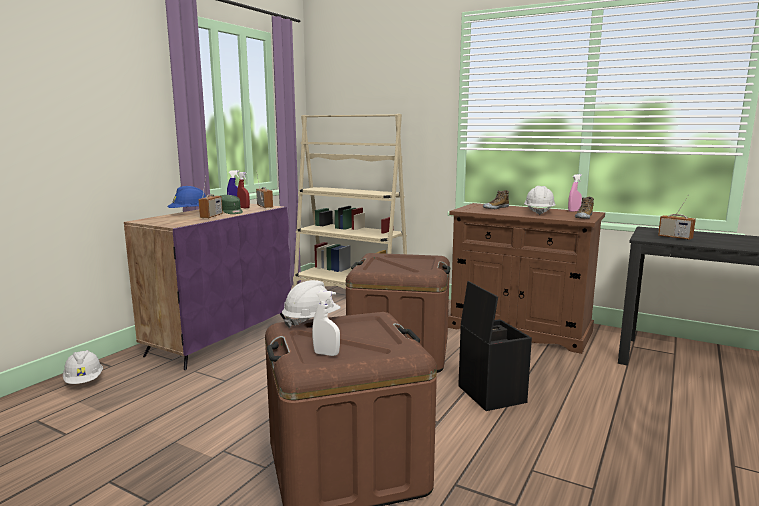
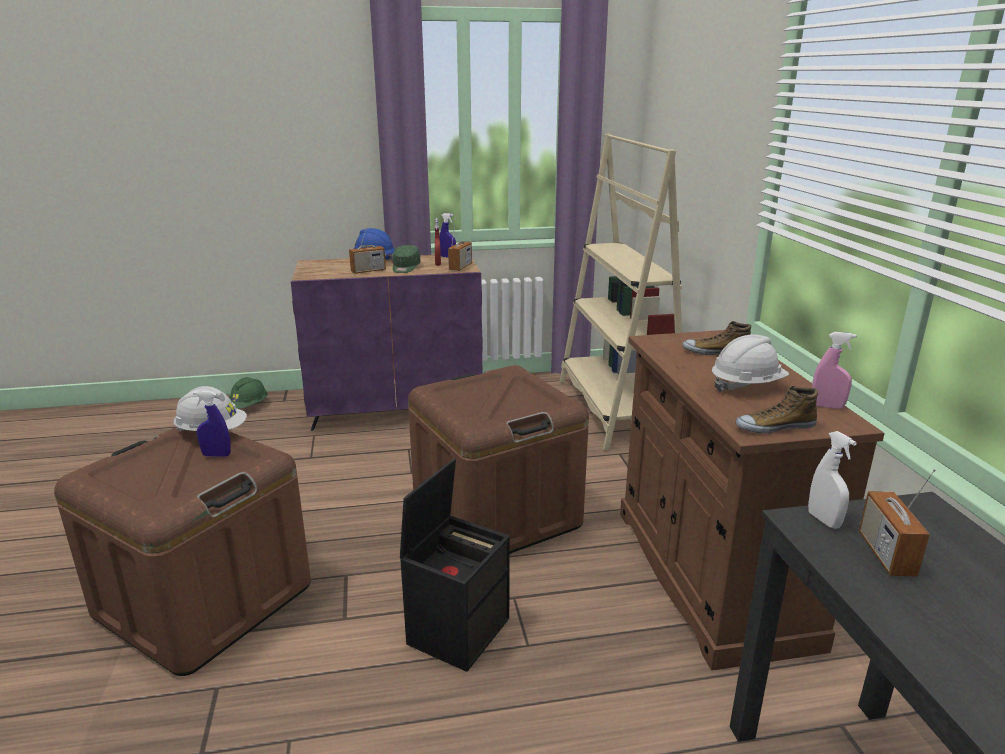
camera: 50 degrees right, 10 degrees up
white hard hat [63,350,103,384] -> green hard hat [229,377,268,409]
white spray bottle [312,290,340,356] -> white spray bottle moved to [808,431,857,529]
none -> blue spray bottle [193,391,231,457]

